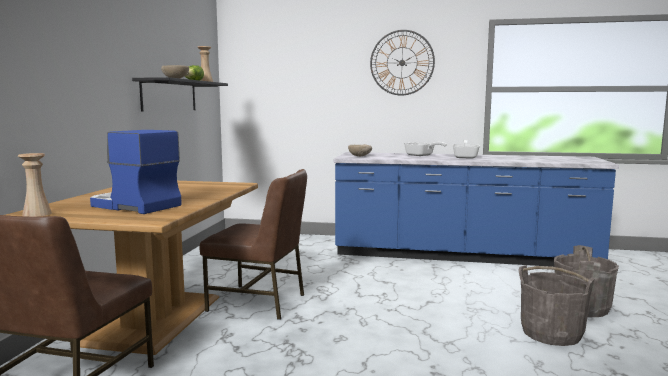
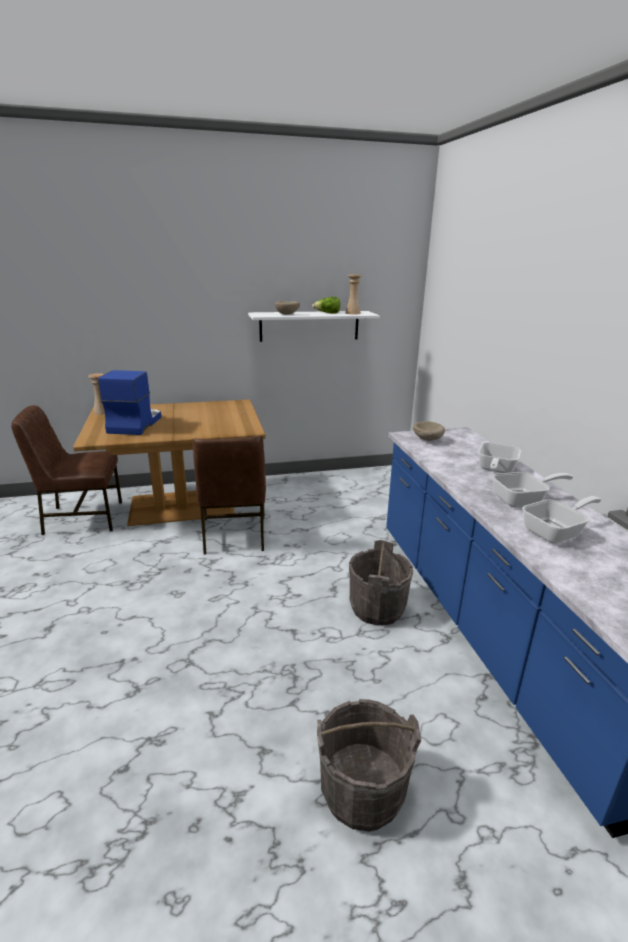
camera: 65 degrees right, 15 degrees up
black shelf [132,77,228,112] -> white shelf [248,311,380,342]
wall clock [370,30,435,96] -> none
grey bucket [518,265,594,346] -> grey bucket moved to [349,540,413,625]
none -> frying pan [522,496,601,543]

